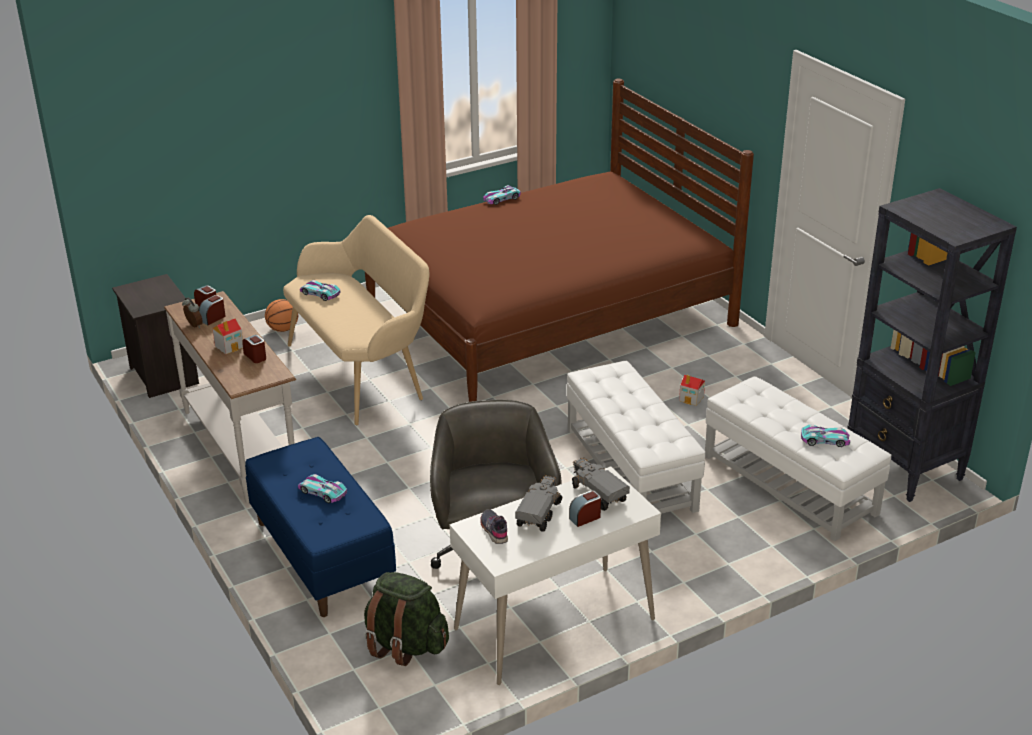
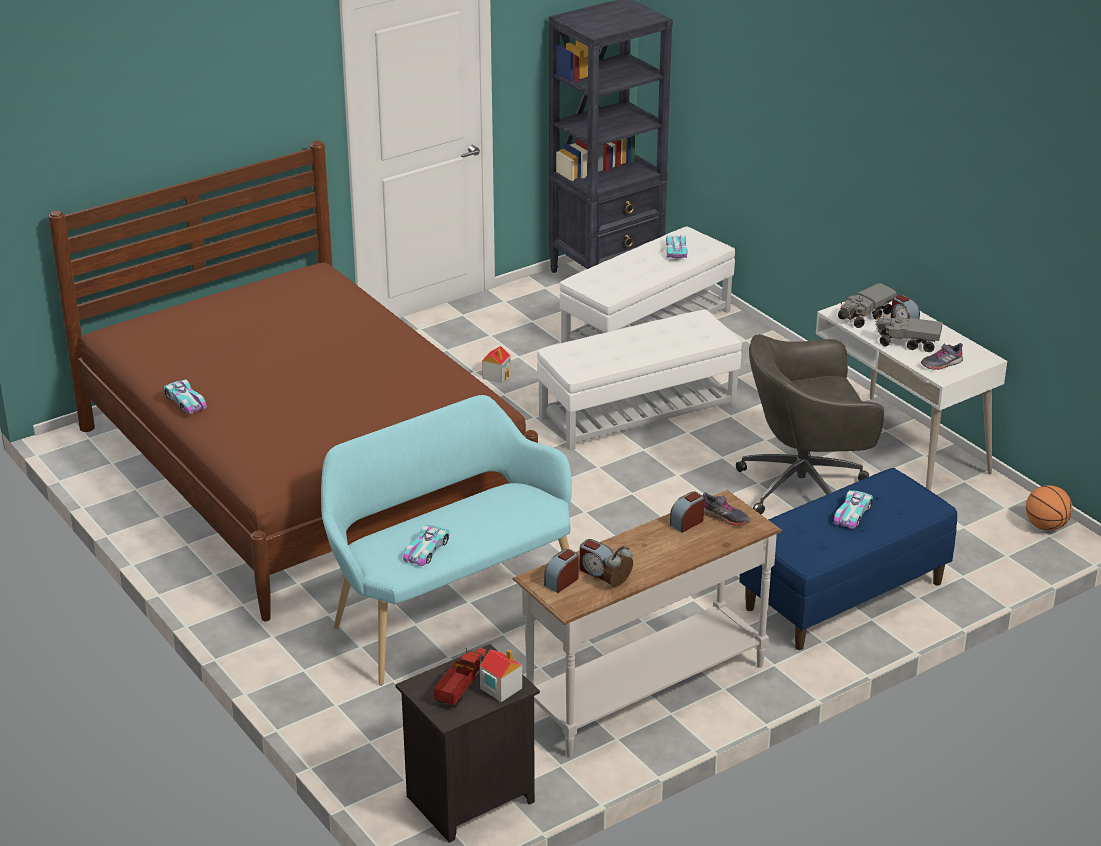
camera: 95 degrees left, 0 degrees up
toy house [212,319,243,354] -> toy house moved to [480,649,522,702]
basketball [265,299,298,332] -> basketball moved to [1026,485,1073,531]
beige bench [283,215,429,425] -> turquoise bench [321,395,572,686]
green backpack [364,572,449,666] -> none
none -> toy truck [434,648,487,707]
none -> grey shoe [703,492,750,526]

